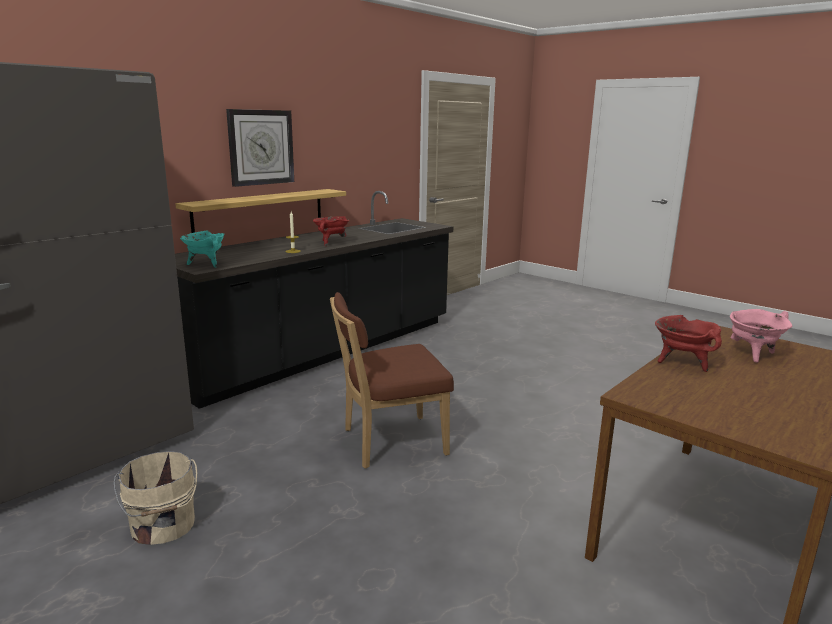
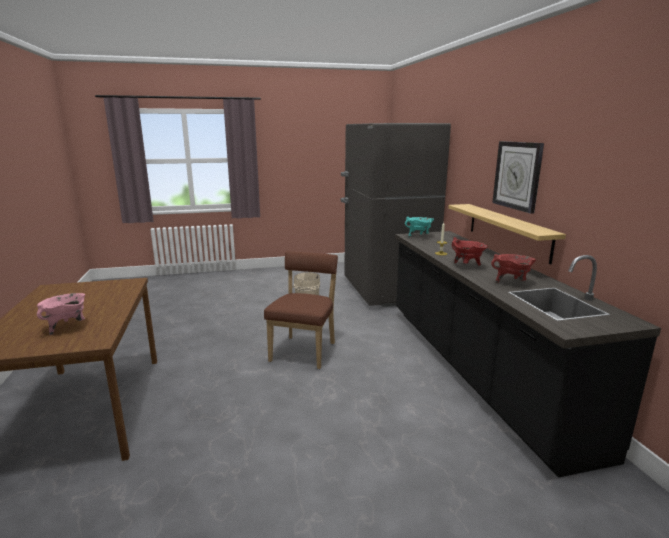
camera: 125 degrees right, 0 degrees up
red cooking pot [655,315,722,372] -> red cooking pot moved to [491,254,536,283]

